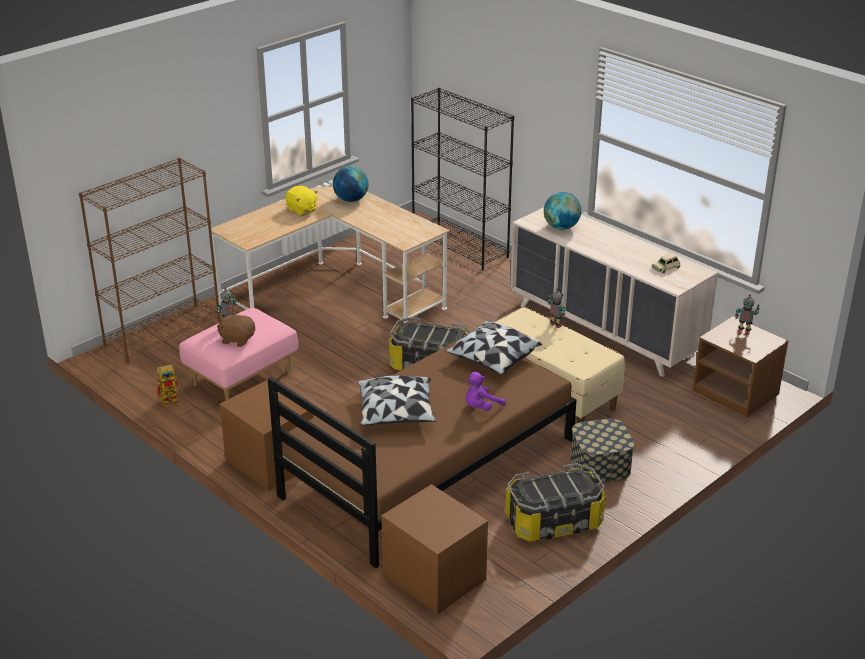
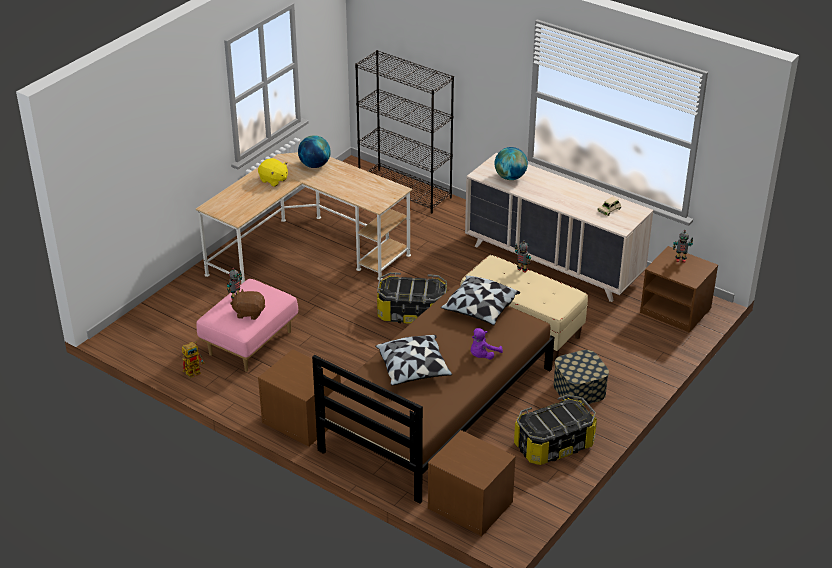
camera: 10 degrees left, 5 degrees up
brown bookcase [79,158,220,363] -> none

